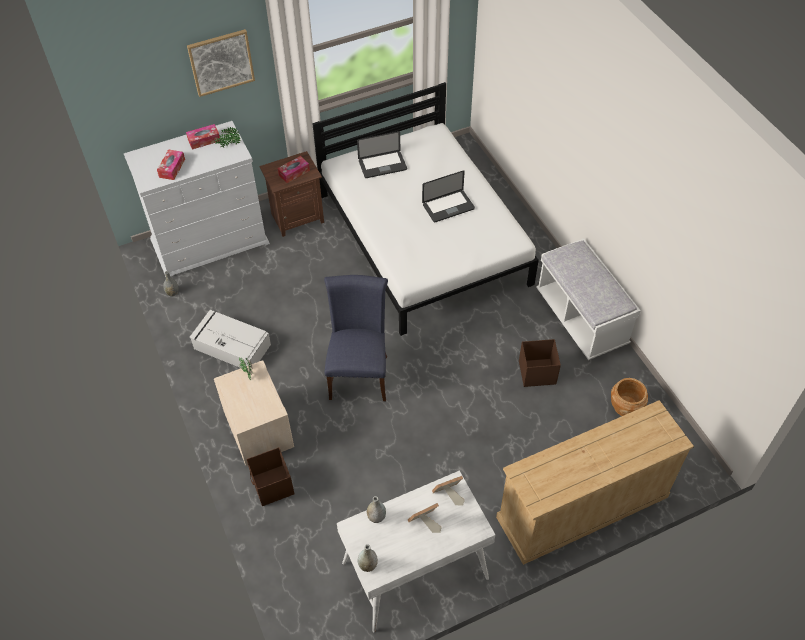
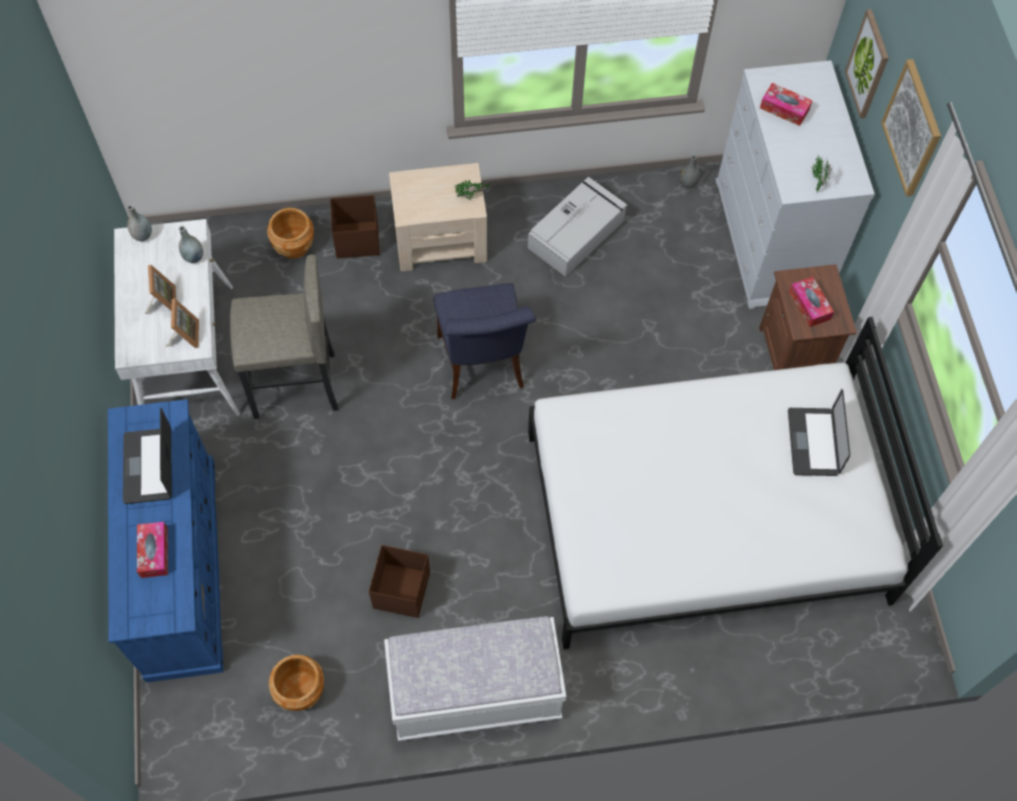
camera: 105 degrees right, 10 degrees up
tissue box [186,124,220,149] -> tissue box moved to [137,522,168,578]
blue chair [324,275,388,401] -> blue chair turned 60 degrees clockwise [433,283,536,399]
laptop [422,170,475,223] -> laptop moved to [123,407,172,504]
beige dresser [496,400,694,565] -> blue dresser [108,399,223,683]
none -> grey stool [230,254,338,419]
none -> brown planter [267,208,314,259]
none -> picture [845,9,889,119]

